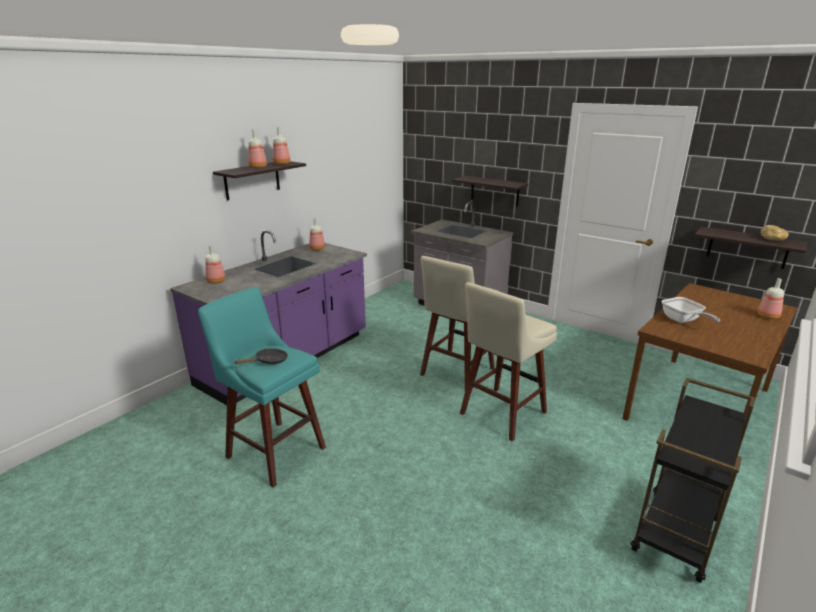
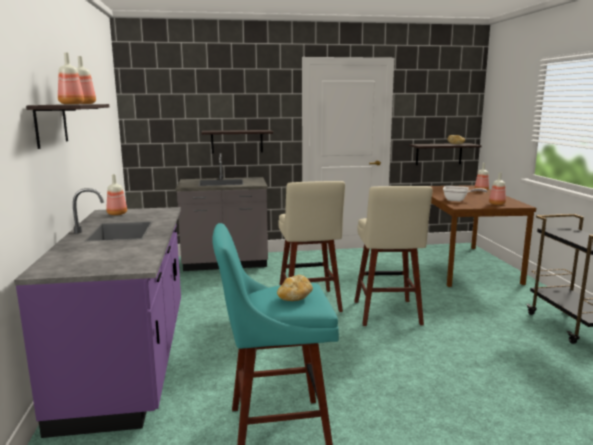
camera: 45 degrees left, 10 degrees down
bottle [206,245,225,284] -> bottle moved to [489,172,506,205]
black frying pan [234,348,288,364] -> bread [277,275,313,301]

